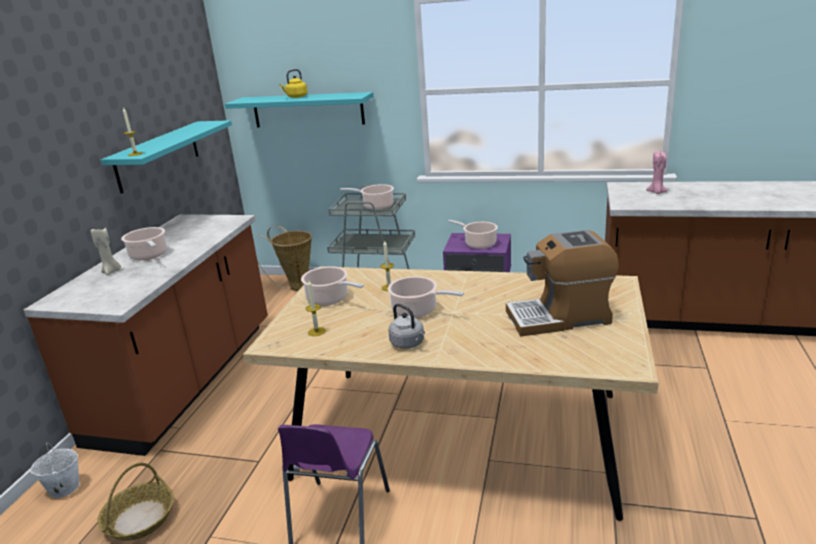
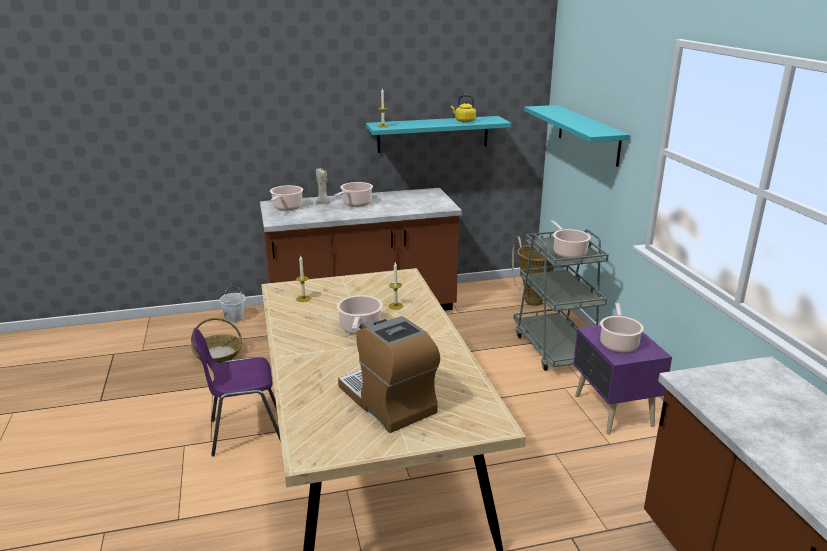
camera: 60 degrees right, 0 degrees up
yellow kettle [279,69,308,98] -> yellow kettle moved to [451,95,476,122]
cooking pot [301,266,364,306] -> cooking pot moved to [270,185,303,211]
grey kettle [388,304,425,349] -> none
pink candle [646,151,668,194] -> none

